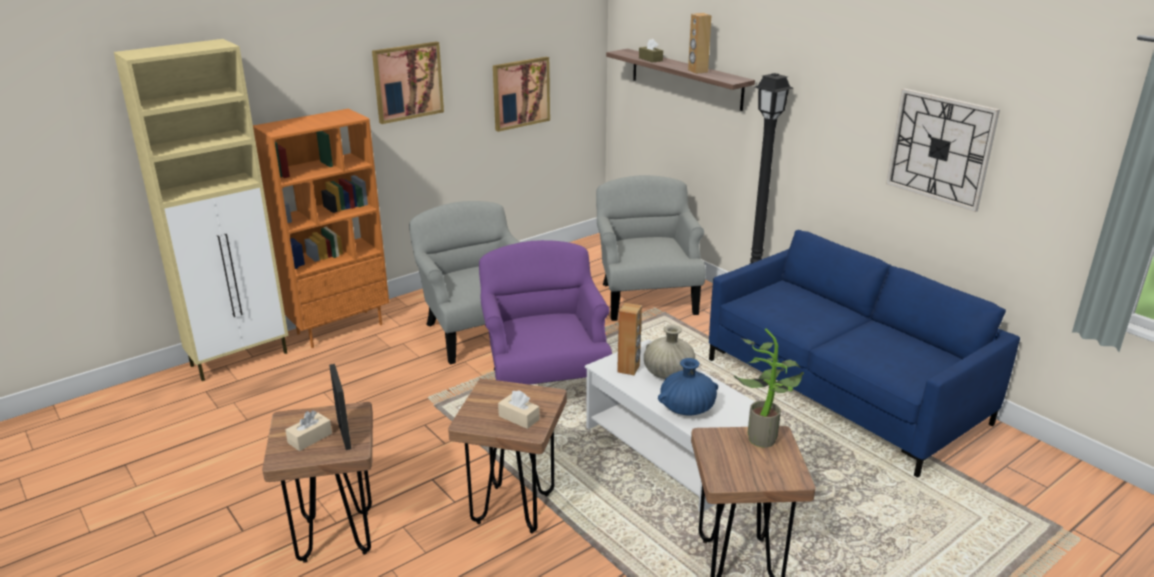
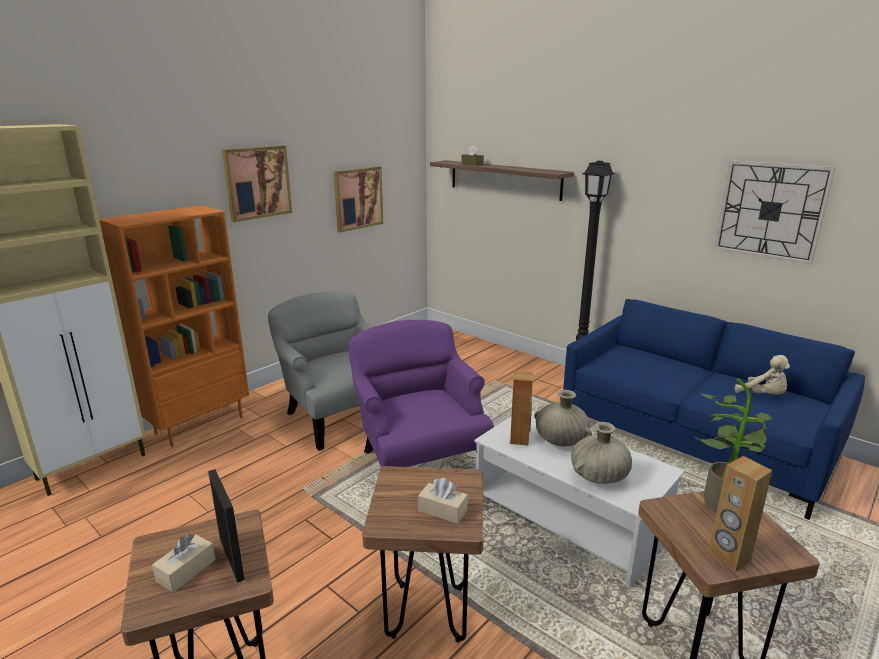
camera: 10 degrees left, 5 degrees down
grey armchair [596,175,706,321] -> none
blue vase [658,358,718,416] -> beige vase [571,422,632,484]
brown speaker [688,13,711,74] -> brown speaker moved to [708,456,772,572]
none -> beige plush toy [734,355,790,395]

